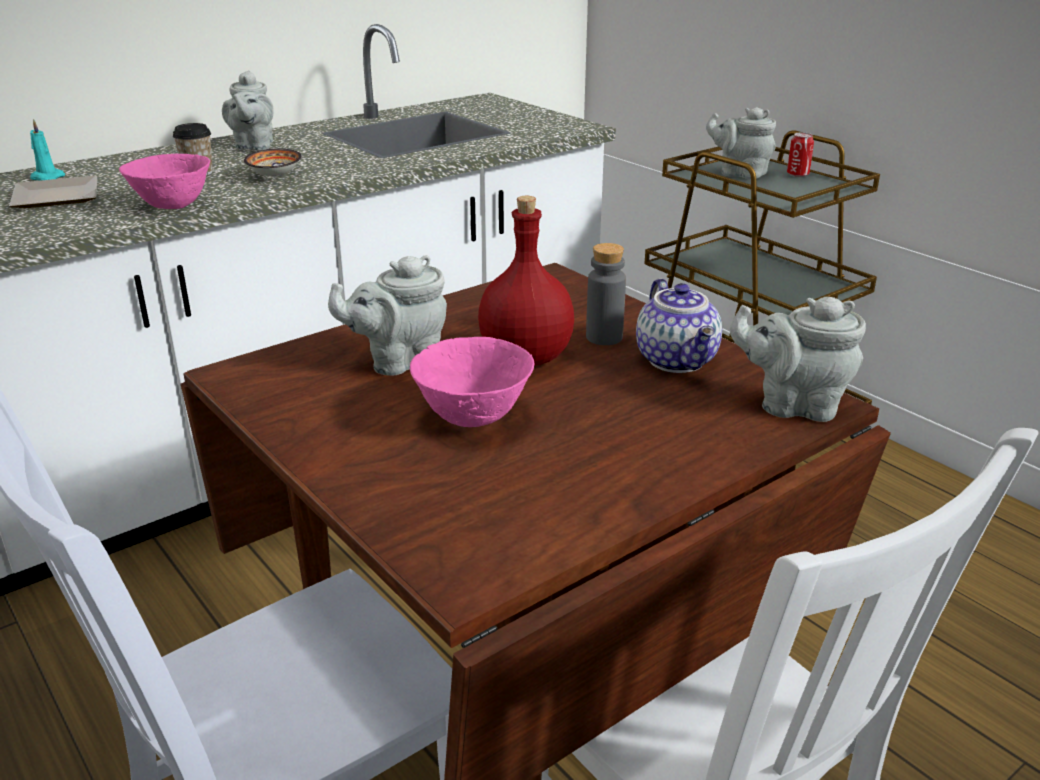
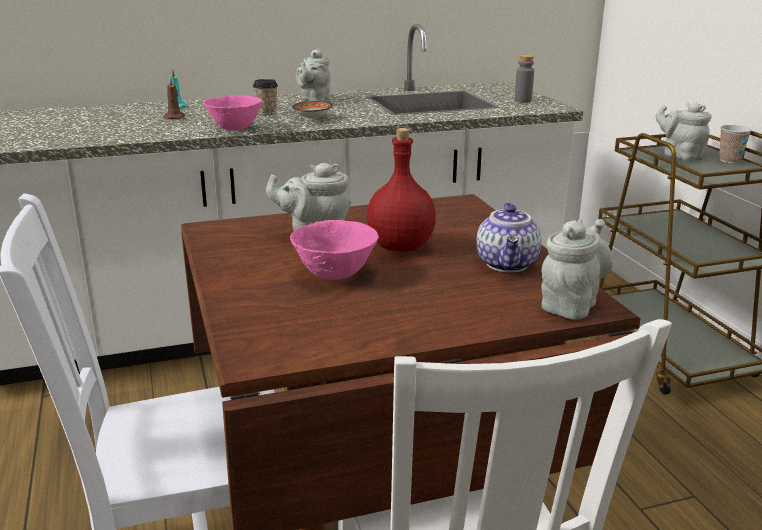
camera: 20 degrees right, 5 degrees down
plate [9,176,97,208] -> brown candle [163,77,185,119]
grey bottle [586,243,626,345] -> grey bottle moved to [514,55,534,103]
grey teapot [730,297,866,422] -> grey teapot turned 90 degrees clockwise [541,219,613,320]
can [787,132,814,177] -> cup [719,125,752,164]

